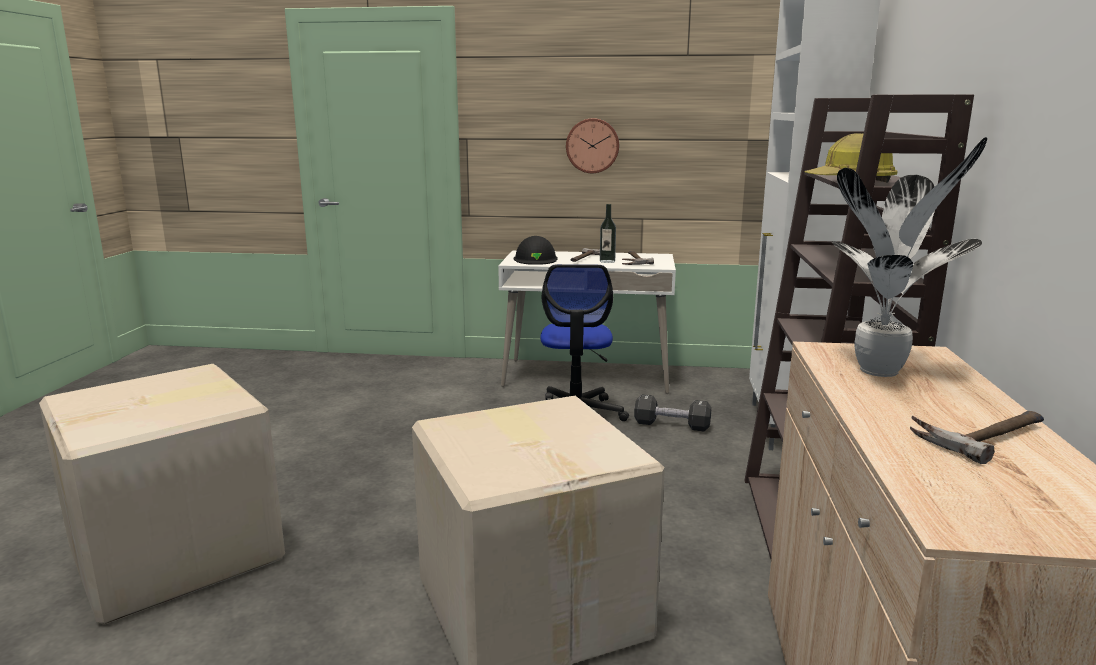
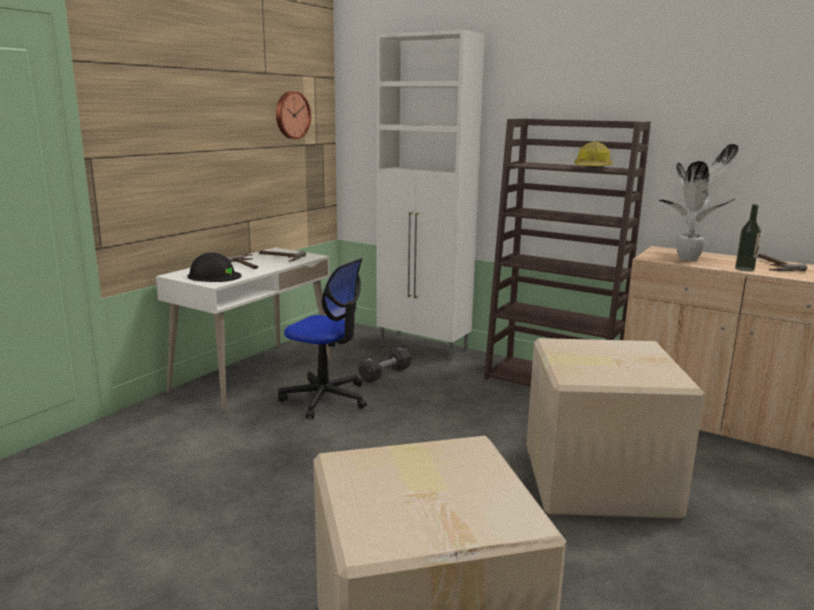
camera: 65 degrees left, 0 degrees up
wall clock [566,118,619,173] -> wall clock moved to [276,91,311,139]
bottle [600,204,616,263] -> bottle moved to [735,204,761,271]

